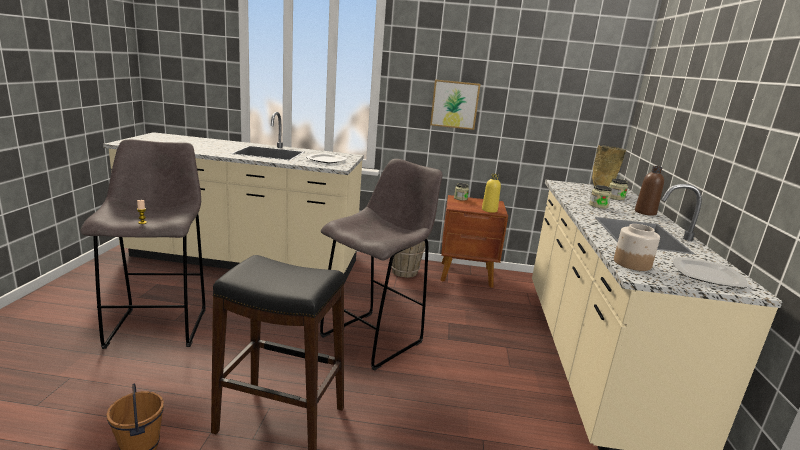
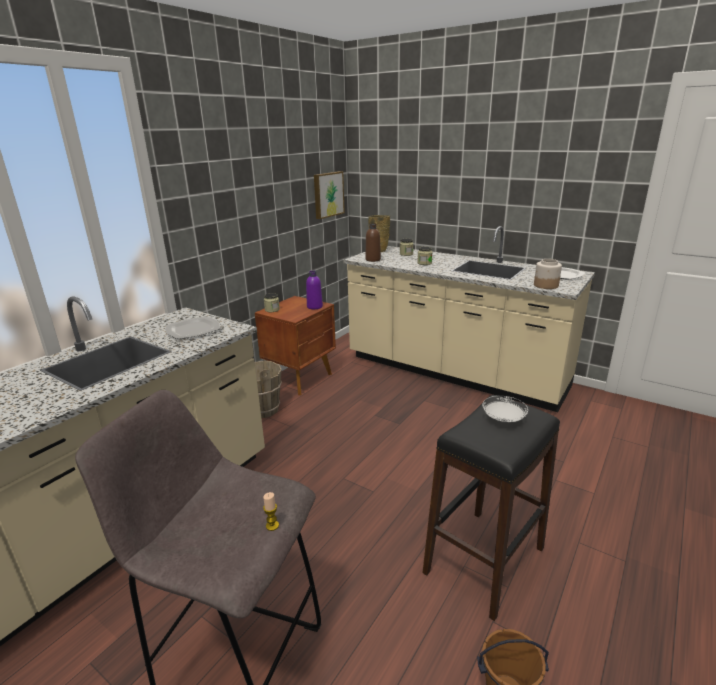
camera: 60 degrees left, 5 degrees up
grey stool [320,159,442,371] -> none
picture [430,80,480,130] -> picture moved to [314,171,345,219]
yellow bottle [482,174,501,213] -> purple bottle [306,271,323,309]
brown bottle [635,166,664,216] -> brown bottle moved to [365,223,381,262]
none -> white plate [483,396,528,422]

